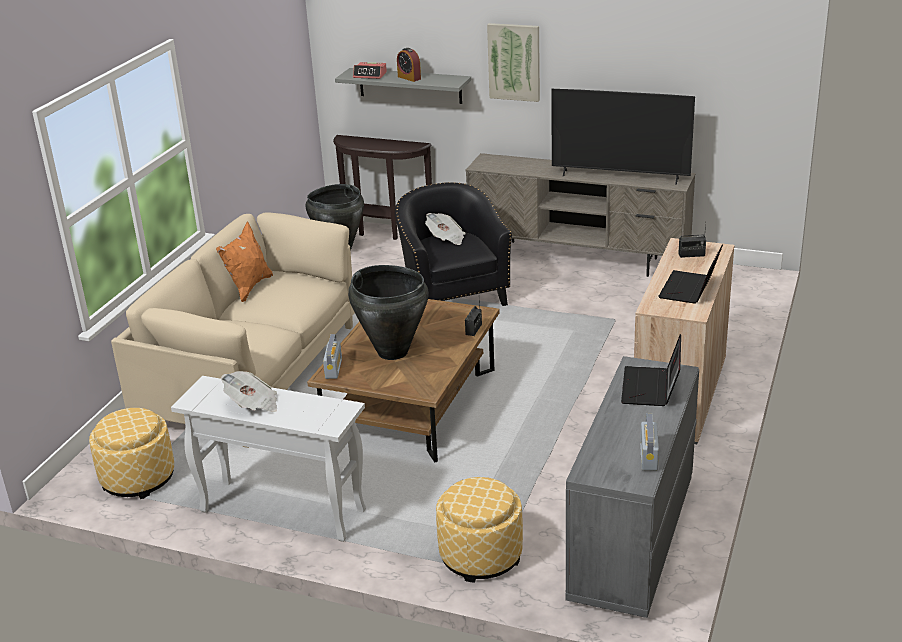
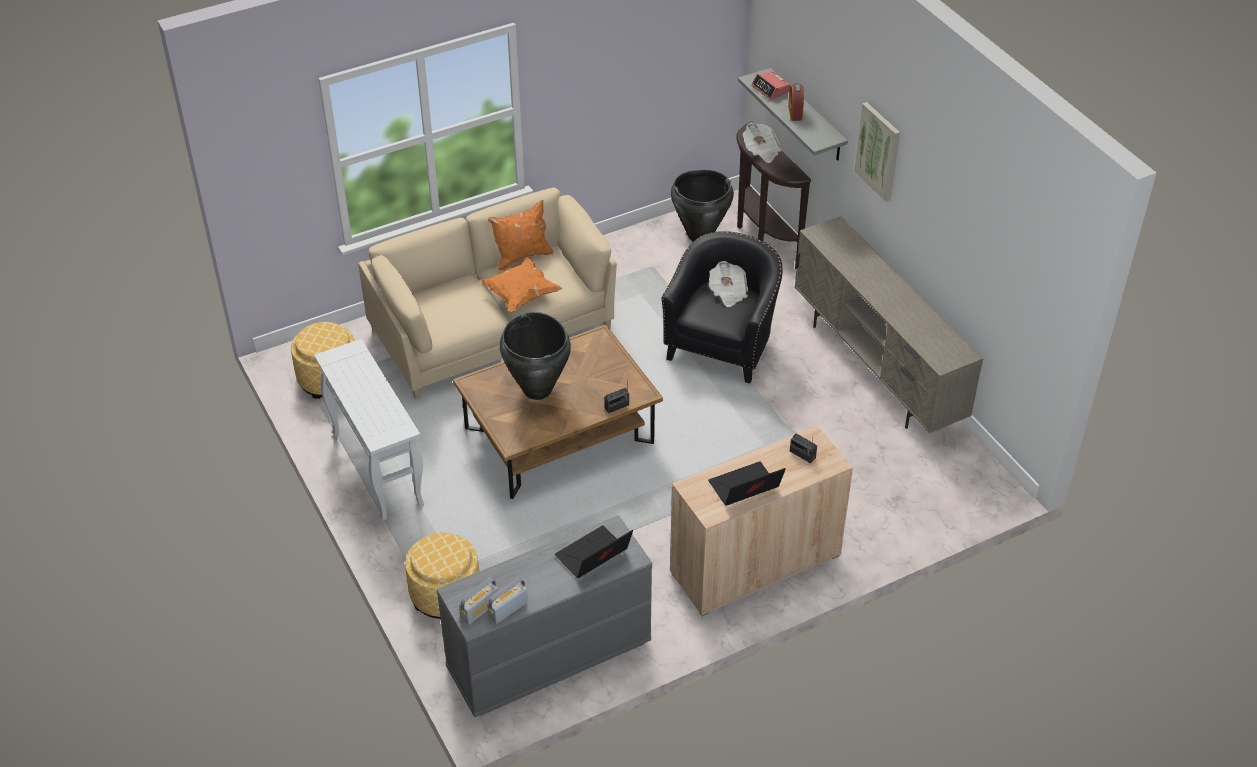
camera: 40 degrees right, 15 degrees up
newspaper [221,371,277,412] -> newspaper moved to [742,122,781,163]
radio [323,334,342,379] -> radio moved to [459,578,498,625]
television [551,89,695,185] -> none
none -> orange pillow [479,257,562,312]

